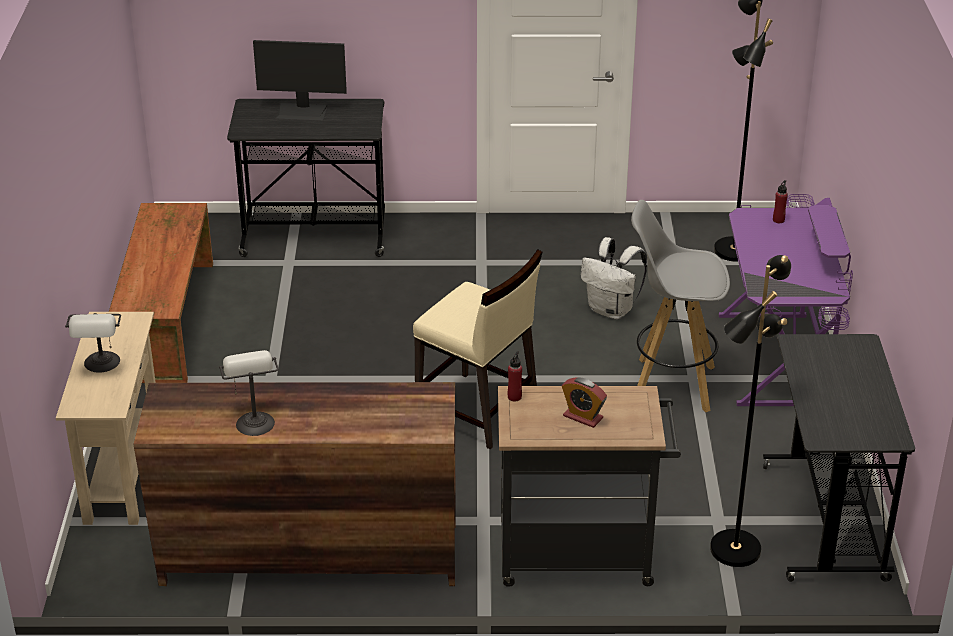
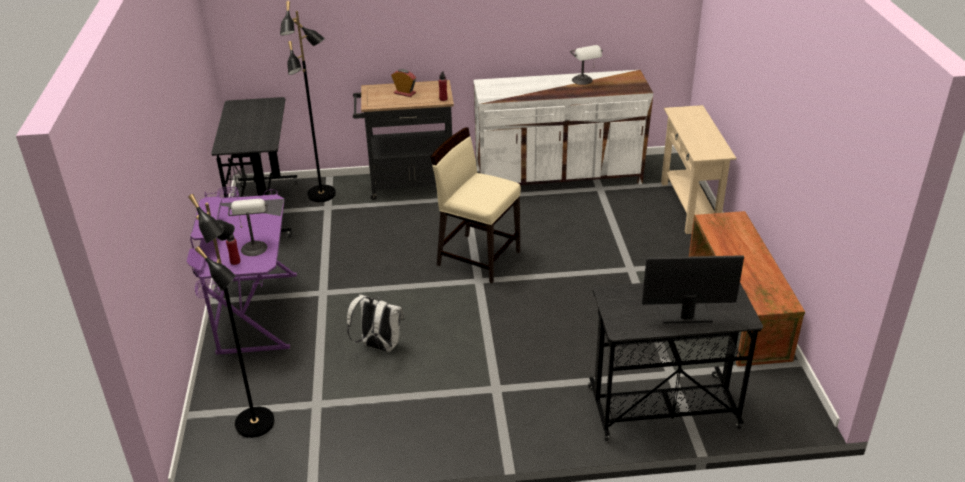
camera: 175 degrees right, 0 degrees up
table lamp [65,313,121,373] -> table lamp moved to [228,199,268,256]
brown cabinet [134,382,456,586] -> white cabinet [473,70,653,185]
grey stool [631,200,730,412] -> none

